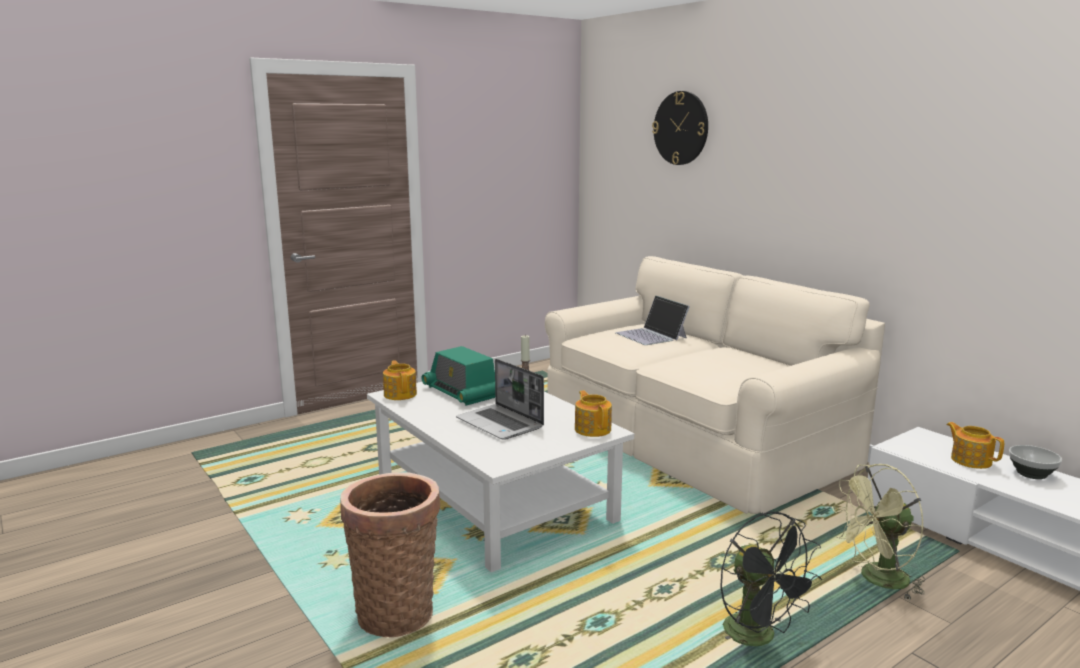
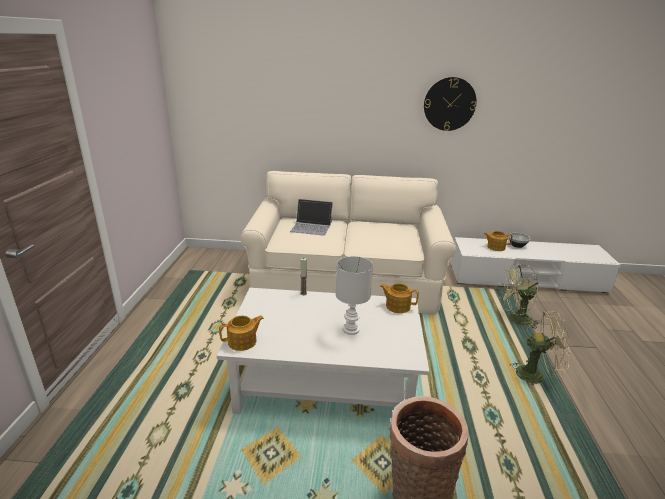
camera: 50 degrees left, 10 degrees up
teapot [383,360,417,400] -> teapot turned 135 degrees clockwise [219,315,264,351]
radio [421,346,495,406] -> none
laptop [456,359,544,439] -> white table lamp [336,256,373,335]
wall clock [652,91,708,165] -> wall clock moved to [424,77,477,131]
black fan [720,512,822,646] -> beige fan [510,311,570,385]
green fan [832,464,925,601] -> green fan turned 60 degrees clockwise [499,264,539,329]

